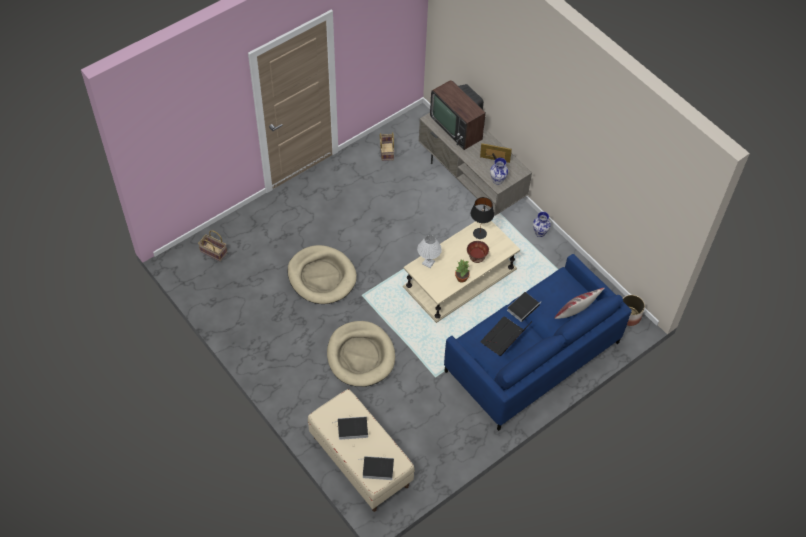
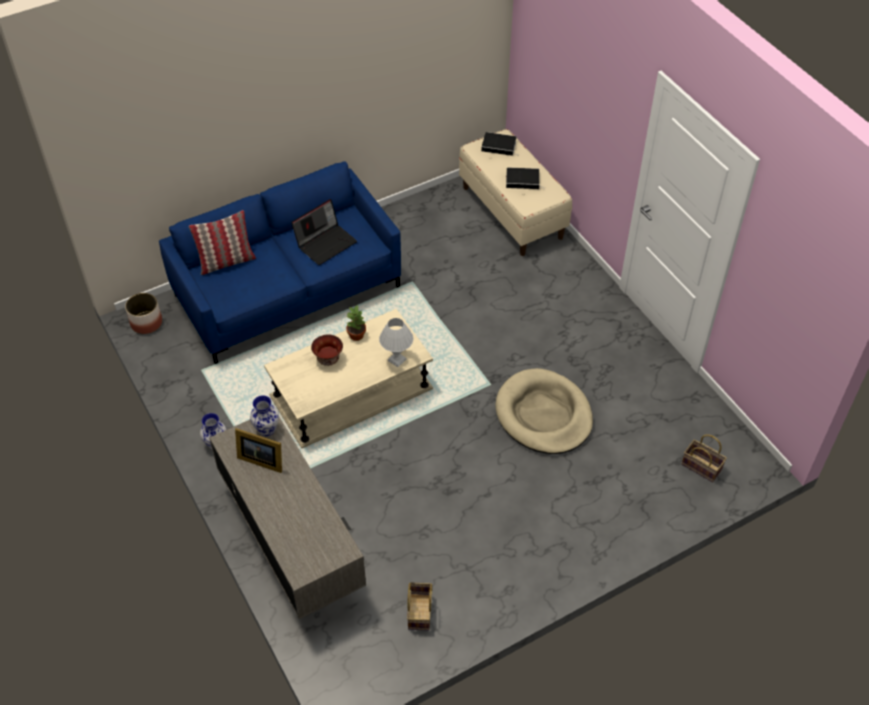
camera: 170 degrees left, 5 degrees down
beige dog bed [327,321,395,387] -> none
television [430,80,486,150] -> none
black table lamp [471,197,494,239] -> none
book [507,292,540,322] -> none

